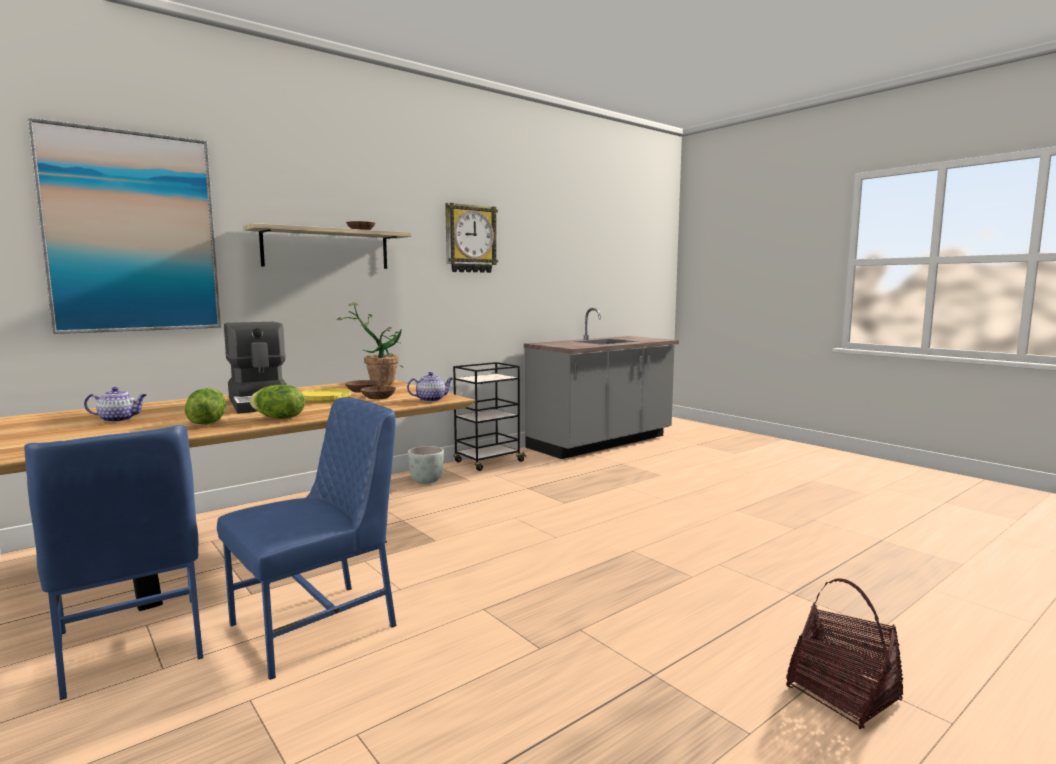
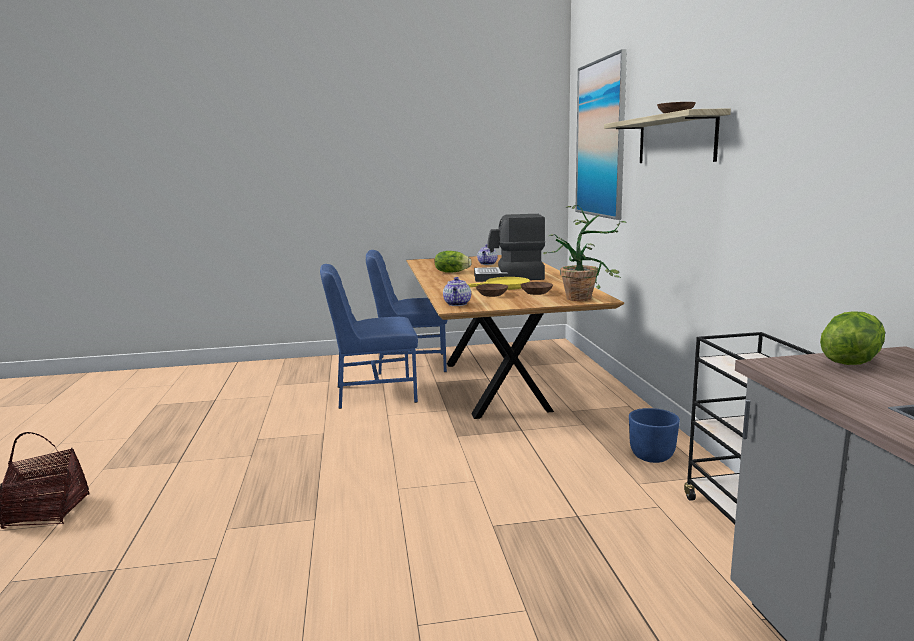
camera: 120 degrees right, 5 degrees up
blue chair [217,397,397,680] -> blue chair turned 90 degrees clockwise [320,264,418,409]
lettuce [249,385,305,419] -> lettuce moved to [820,311,885,365]
grey planter [408,446,444,484] -> blue planter [629,408,680,463]
wall clock [445,203,498,273] -> none

